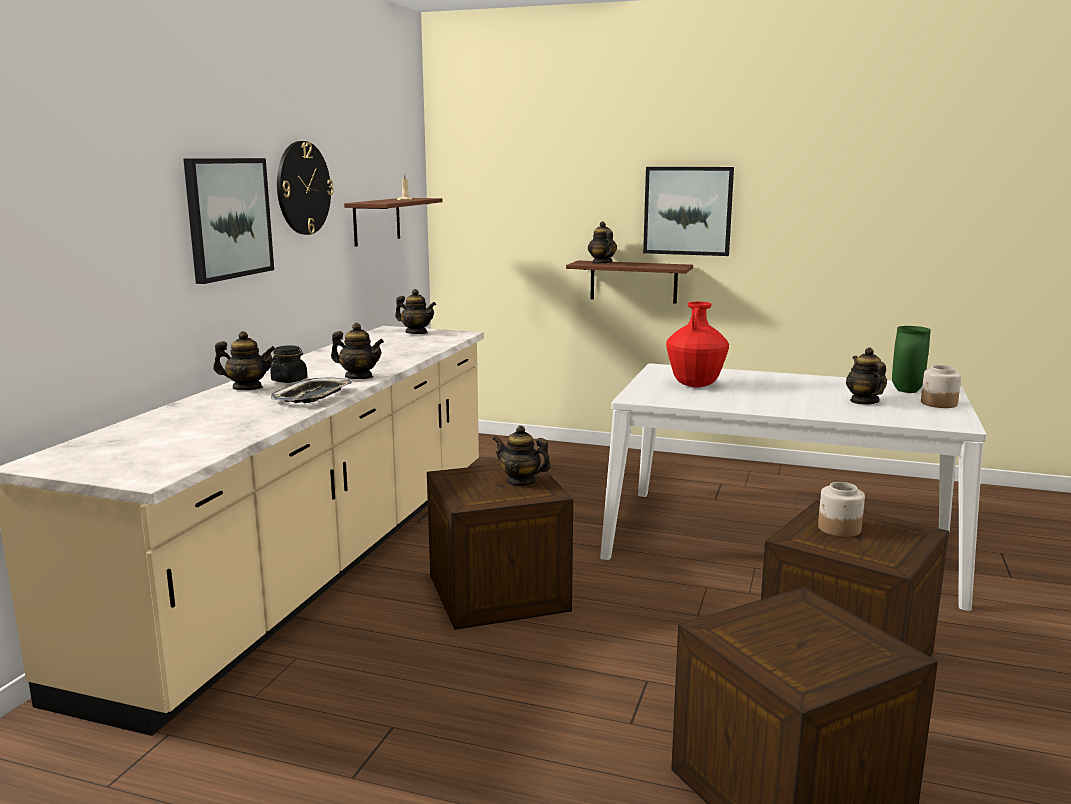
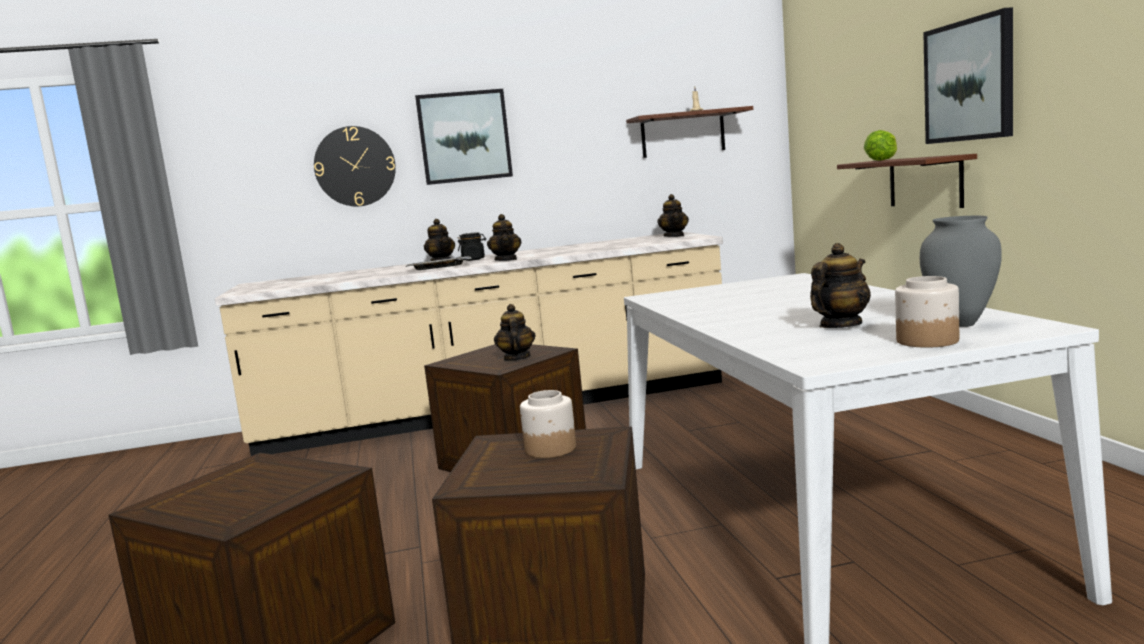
camera: 60 degrees right, 5 degrees down
wall clock [277,141,333,235] -> wall clock moved to [314,126,396,206]
teapot [588,221,617,264] -> lettuce [864,130,897,161]
red vase [666,302,729,388] -> none
green vase [892,326,931,393] -> grey vase [920,216,1002,327]

